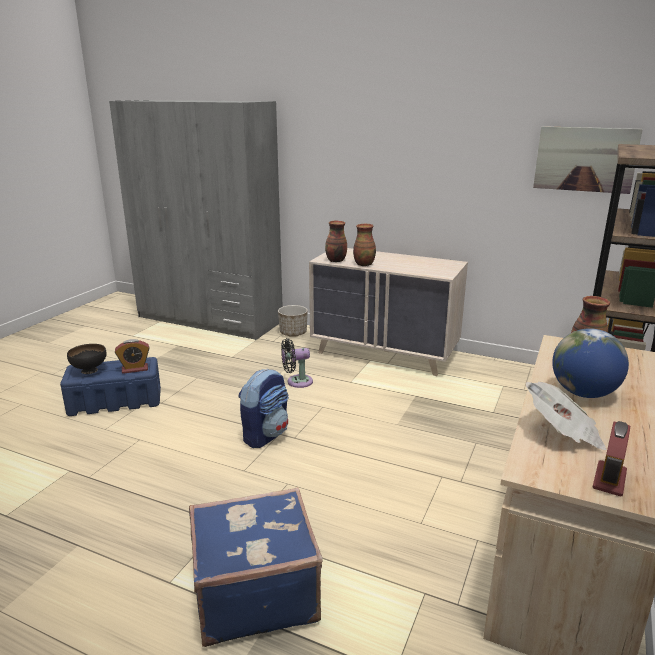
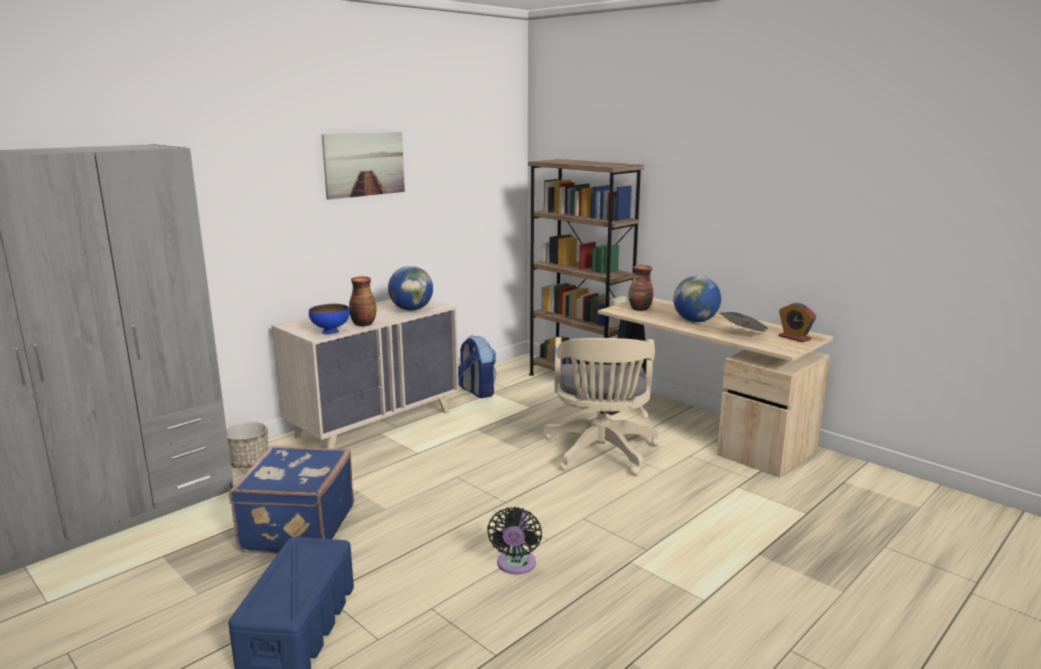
camera: 70 degrees left, 5 degrees down
black bowl [67,344,107,374] -> none
alarm clock [115,339,150,374] -> none
blue suitcase [189,487,323,647] -> blue suitcase moved to [229,446,354,554]
backpack [238,369,289,448] -> backpack moved to [458,335,496,398]
black fan [281,338,313,388] -> black fan moved to [487,507,542,574]
vase [325,221,347,262] -> blue bowl [309,304,350,335]
picture [533,126,643,194] -> picture moved to [322,132,405,200]
none -> globe [388,266,433,311]
none -> beige office chair [543,337,659,475]

